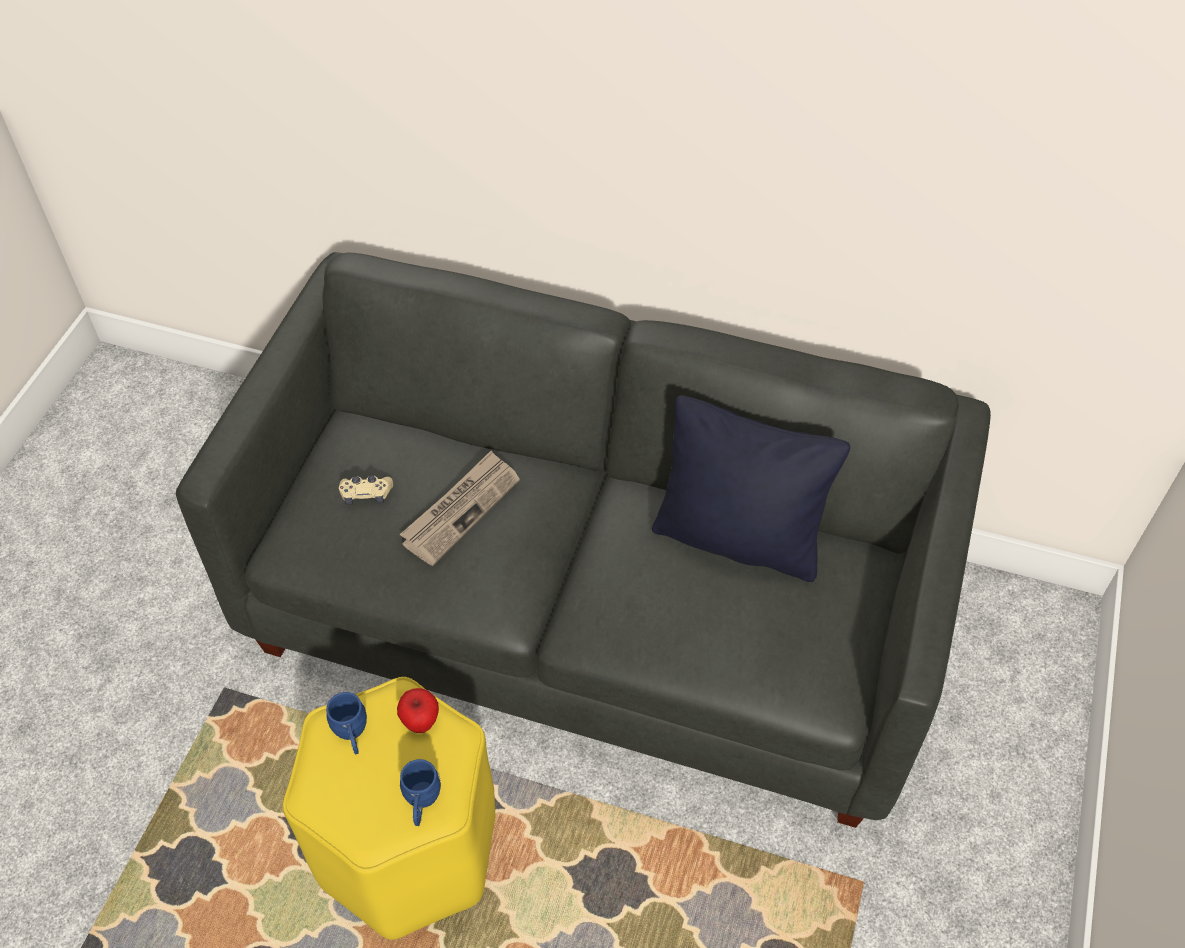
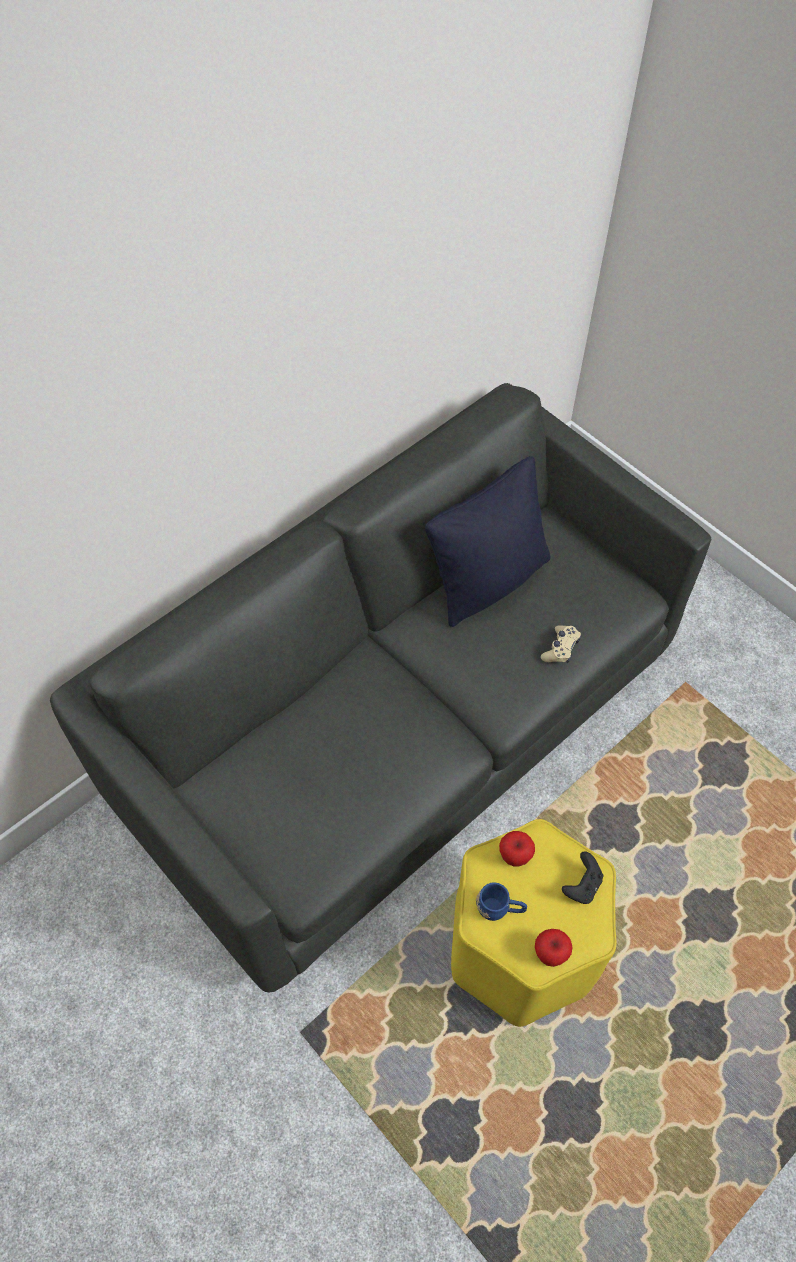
camera: 60 degrees left, 5 degrees up
beige game controller [339,475,393,505] -> beige game controller moved to [541,625,581,663]
newspaper [400,451,520,566] -> none
blue mug [400,759,441,826] -> black game controller [562,851,603,904]
none -> apple [535,929,572,967]

